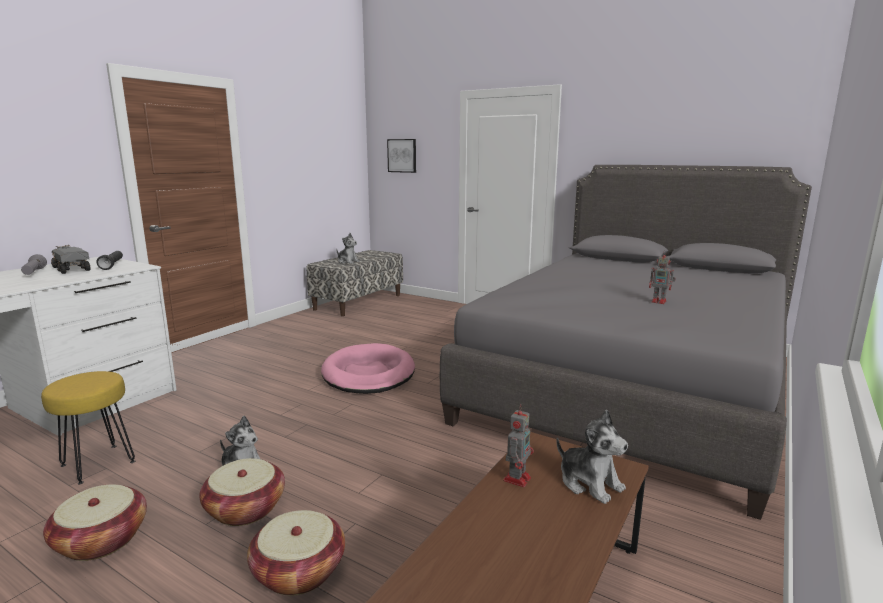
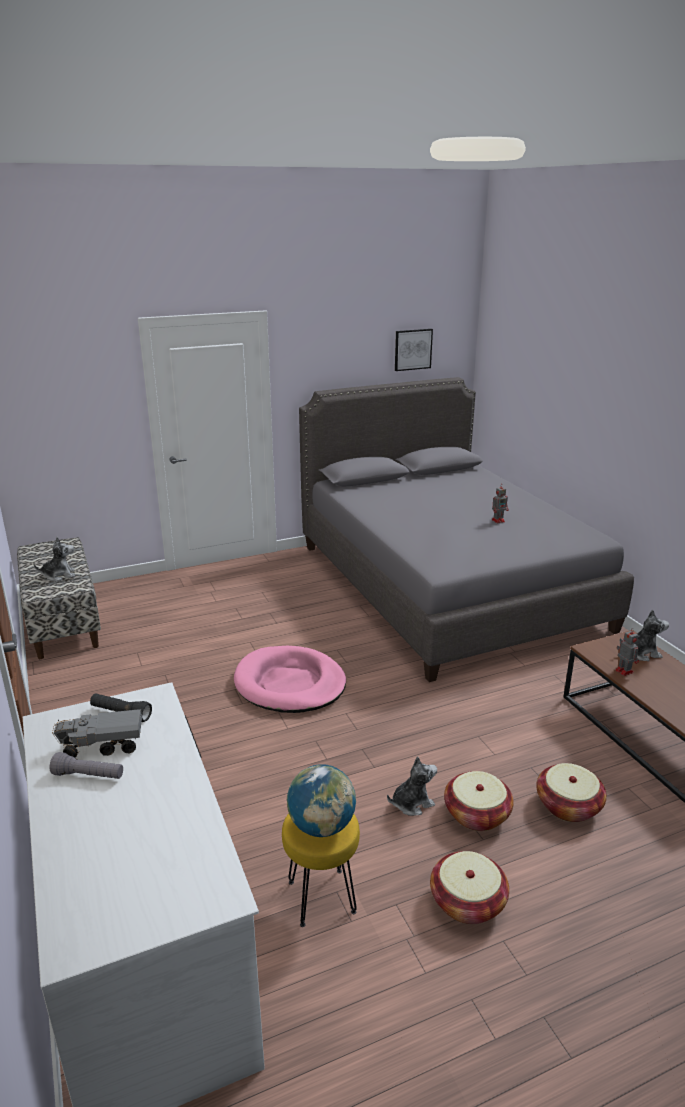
camera: 55 degrees left, 10 degrees up
picture [387,139,416,173] -> picture moved to [395,329,433,371]
none -> globe [286,764,356,837]

